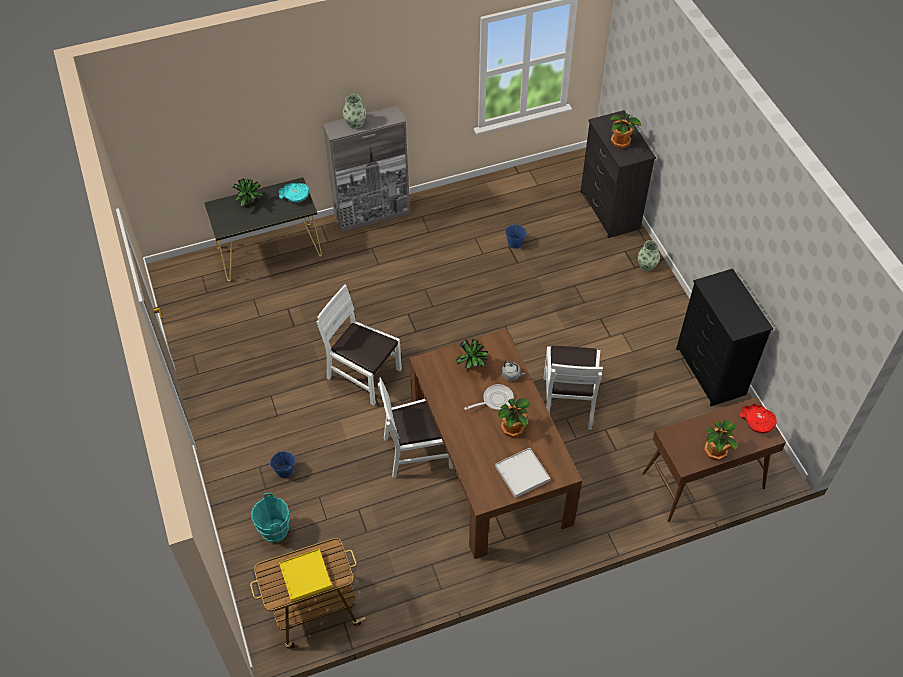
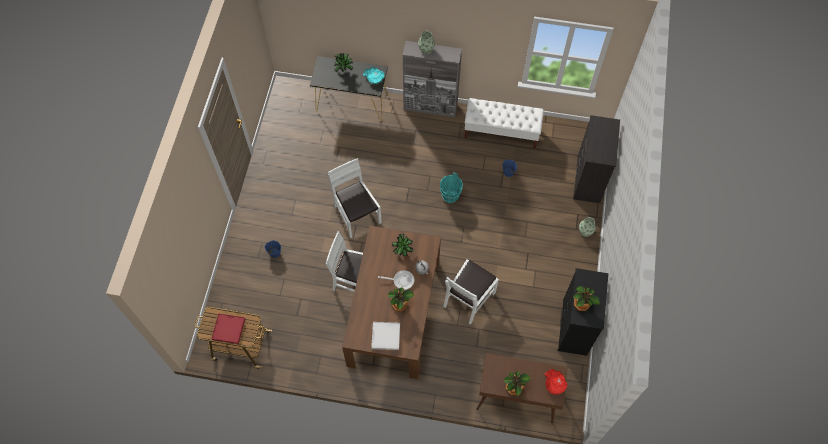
camera: 30 degrees right, 10 degrees up
turquoise bucket [251,493,290,543] -> turquoise bucket moved to [440,172,463,203]
yellow tray [279,549,332,602] -> red tray [211,313,245,344]
potted plant [610,113,642,149] -> potted plant moved to [573,286,599,311]
none -> white bench [464,98,544,149]

